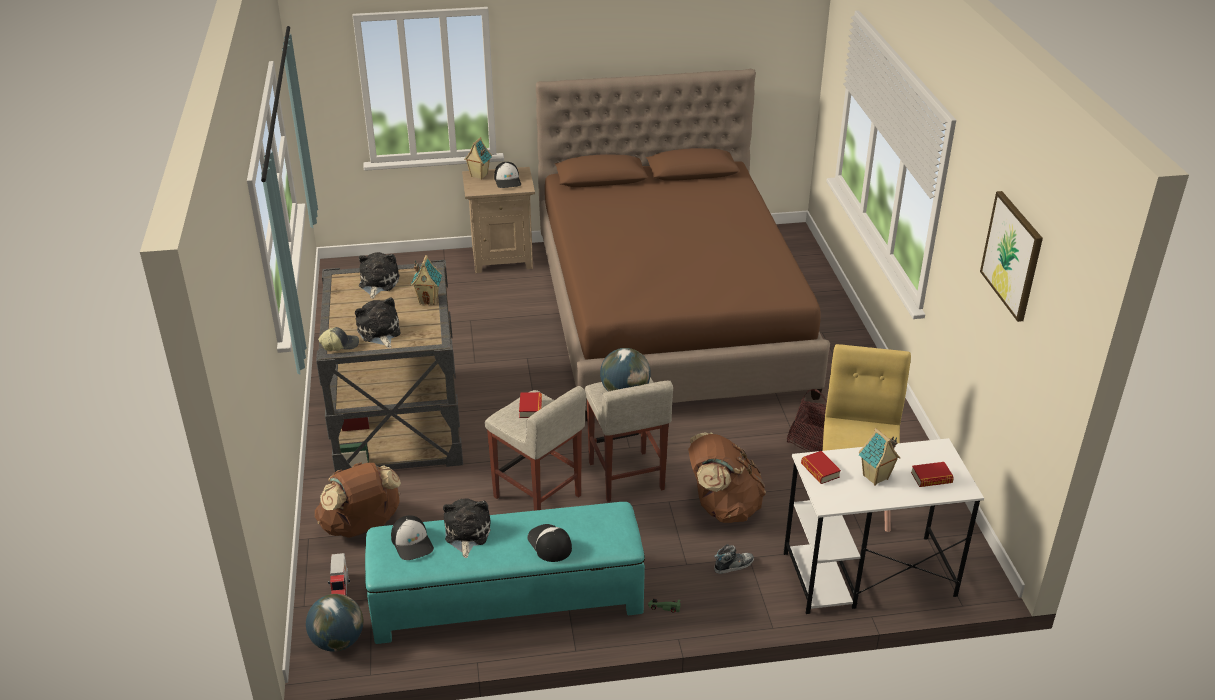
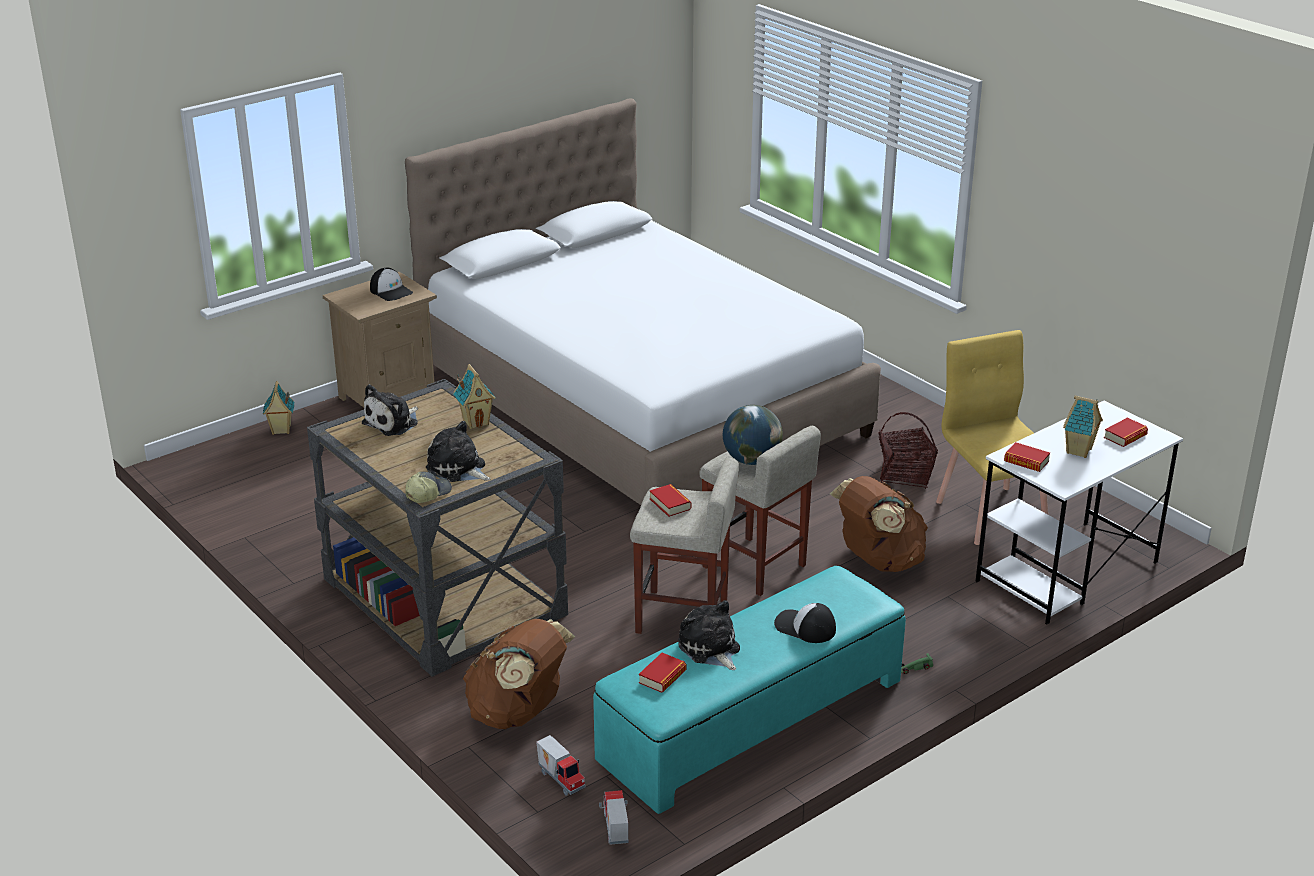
camera: 30 degrees left, 5 degrees down
globe [306,594,363,651] -> toy truck [599,790,629,845]
plush toy [359,252,400,299] -> plush toy turned 120 degrees counterclockwise [362,384,418,436]
cap [391,515,434,560] -> book [639,653,686,693]
toy house [464,137,492,180] -> toy house moved to [263,381,295,435]
brown bed [536,69,830,421] -> white bed [405,99,881,505]
shoe [714,544,754,574] -> none
picture [980,191,1043,322] -> none

